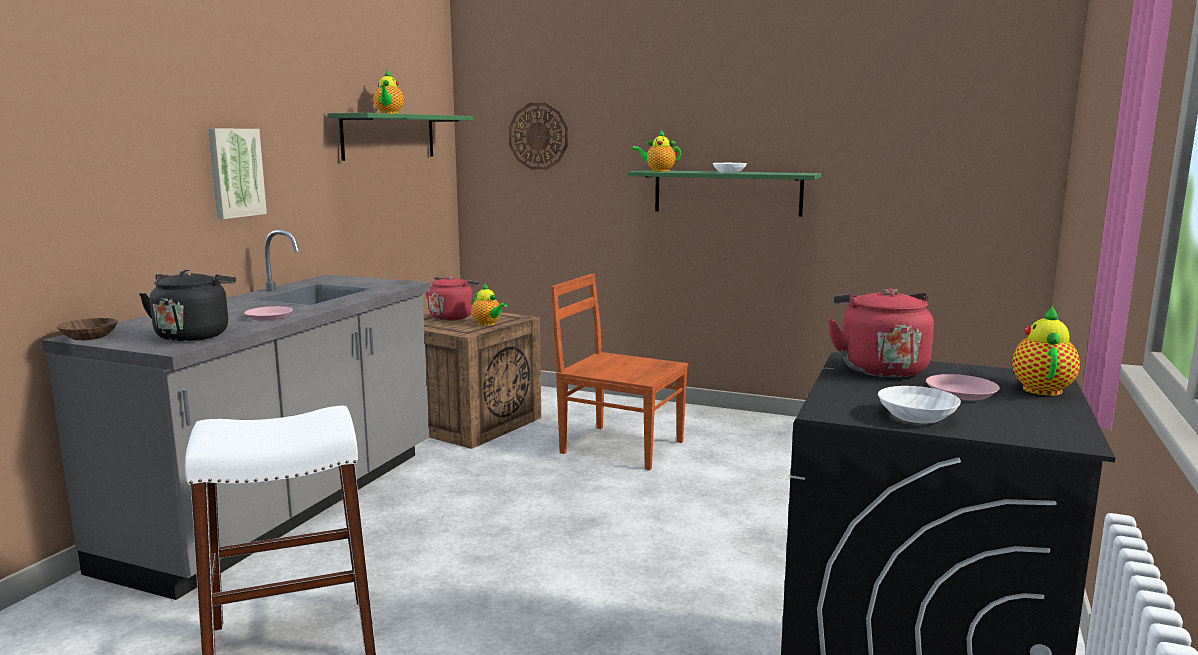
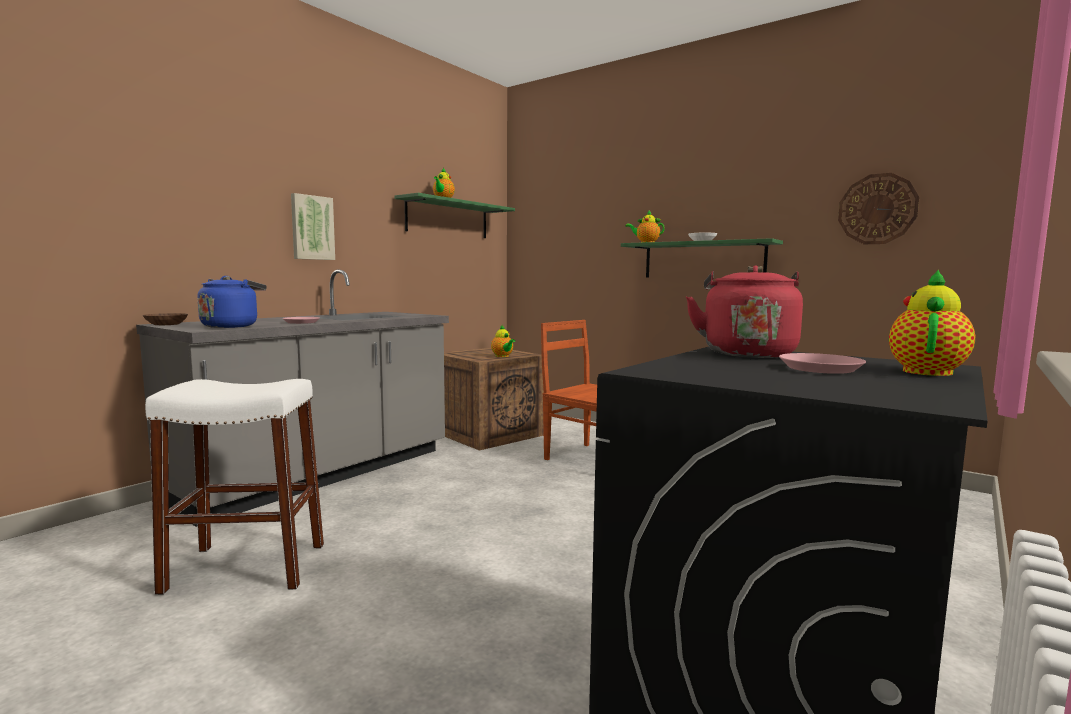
camera: 15 degrees right, 5 degrees down
black kettle [139,270,236,341] -> blue kettle [197,276,267,328]
red kettle [426,276,480,320] -> none
wall clock [509,103,568,170] -> wall clock moved to [838,173,919,244]
white bowl [878,386,961,423] -> none

